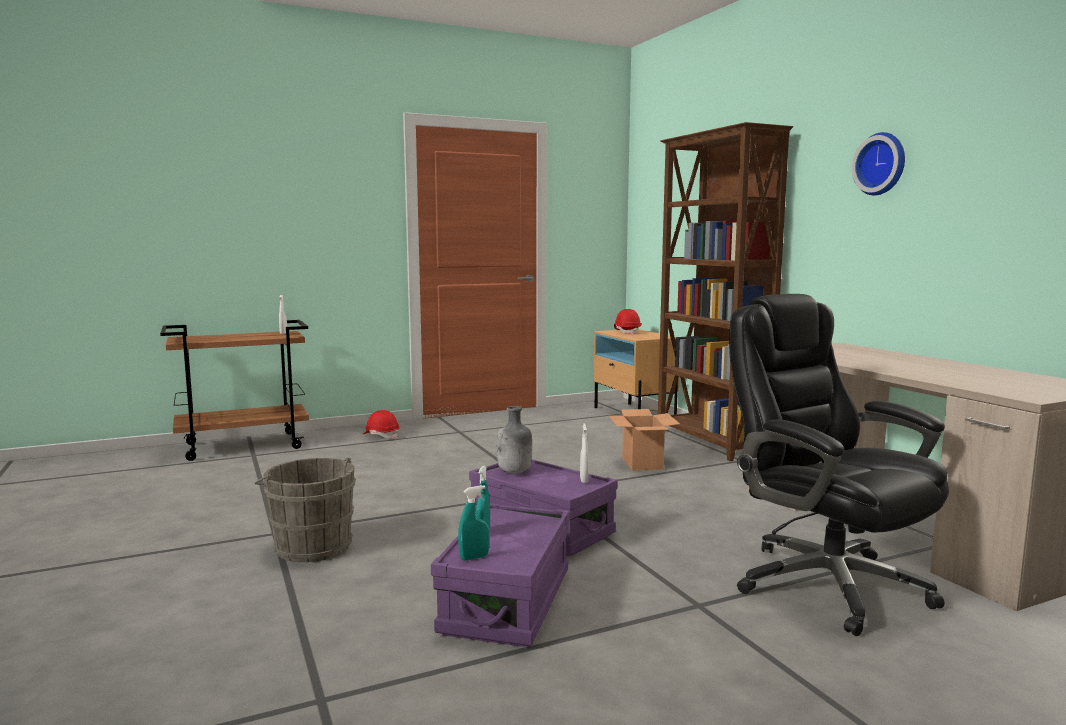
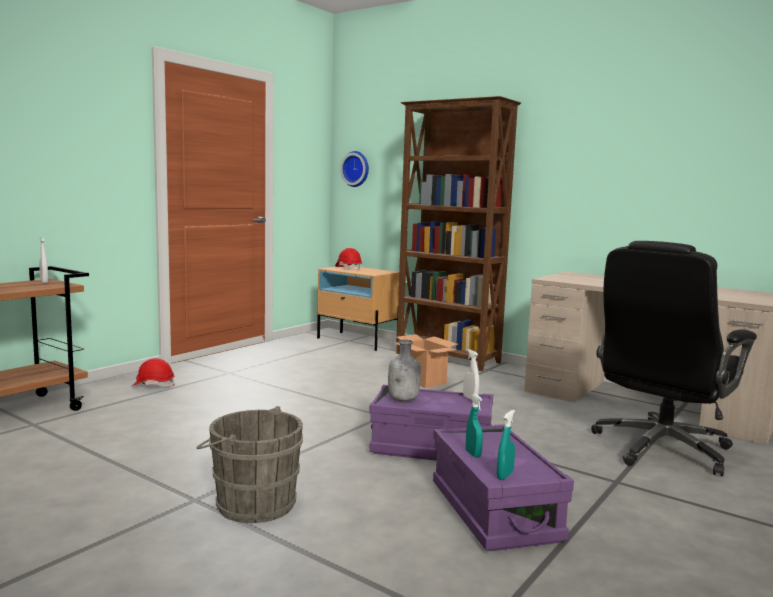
camera: 30 degrees left, 0 degrees up
black office chair [729,294,949,636] -> black office chair turned 75 degrees counterclockwise [591,241,757,476]
wall clock [852,132,905,195] -> wall clock moved to [340,151,369,187]

